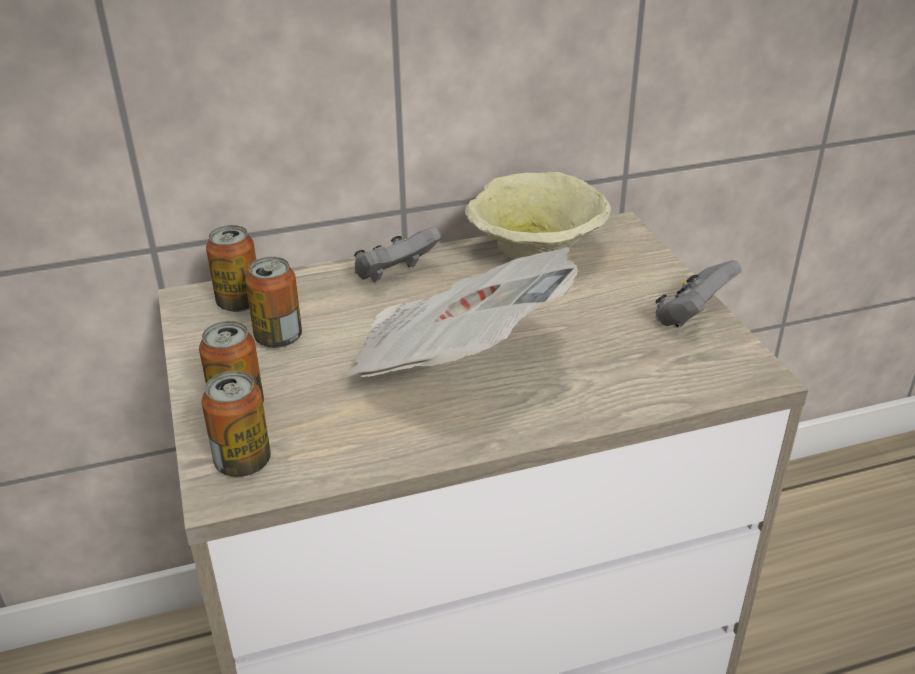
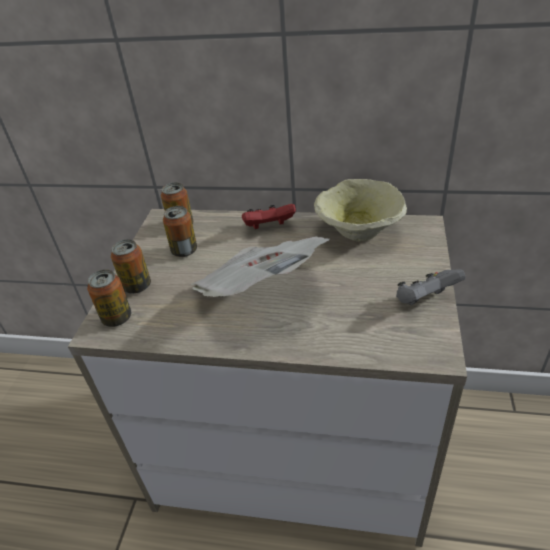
camera: 30 degrees right, 5 degrees up
grey game controller [354,226,441,282] -> red game controller [242,204,296,229]

